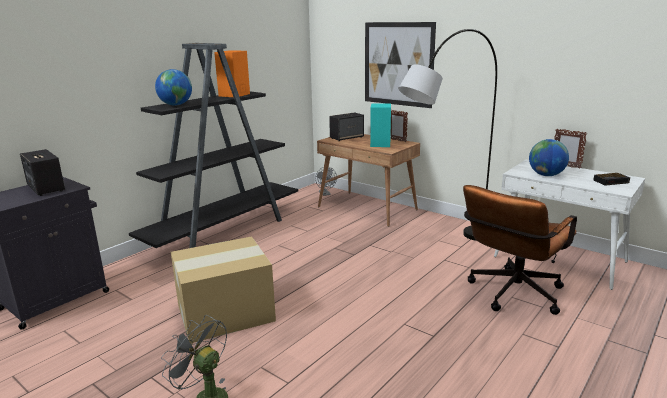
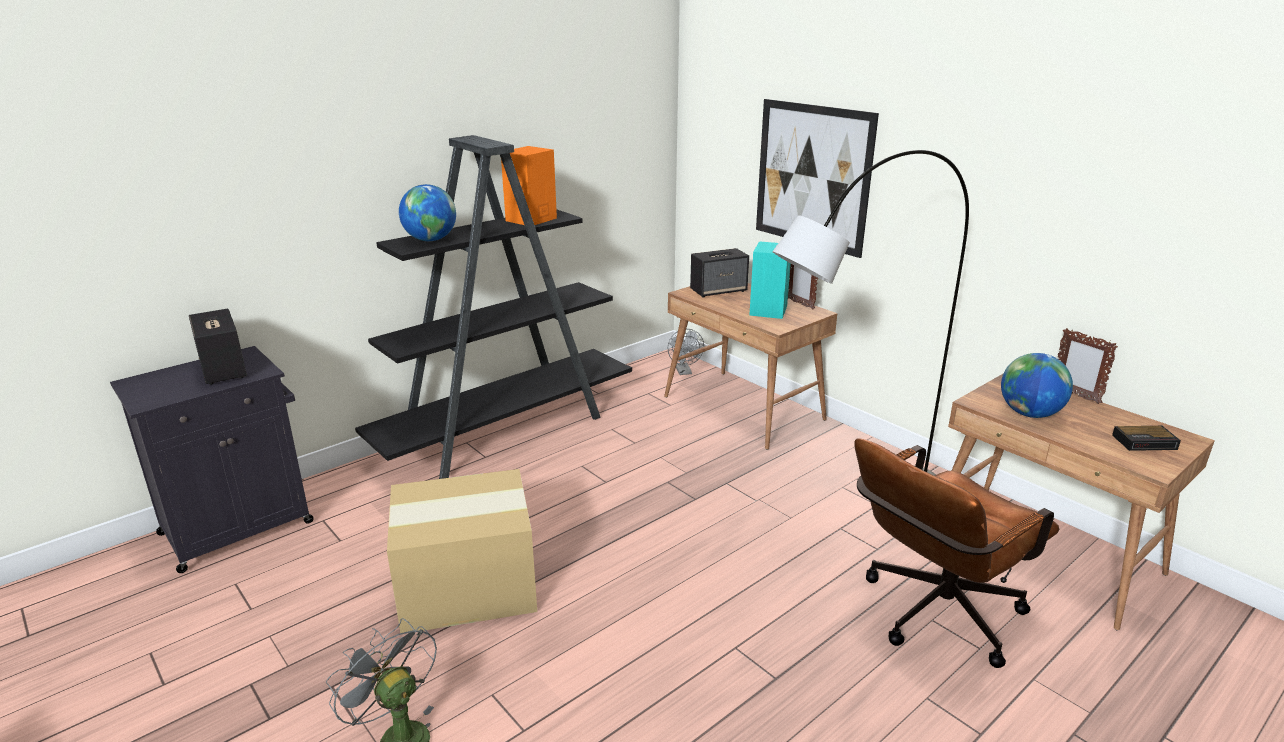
camera: 10 degrees right, 5 degrees up
white desk [494,160,645,290] -> brown desk [948,374,1215,630]

